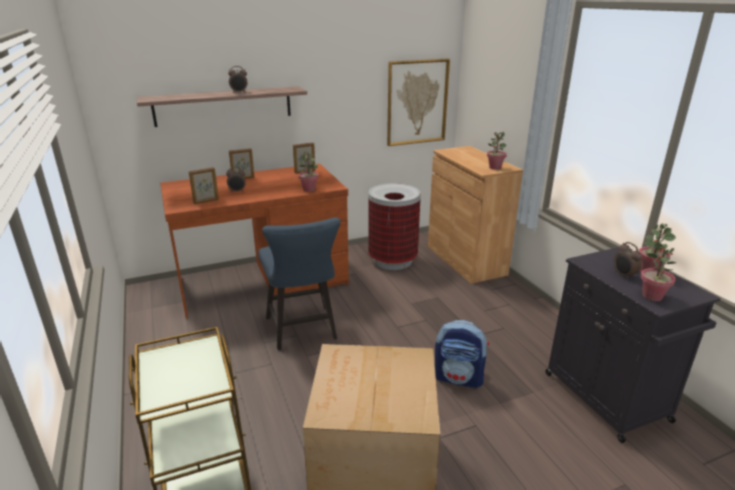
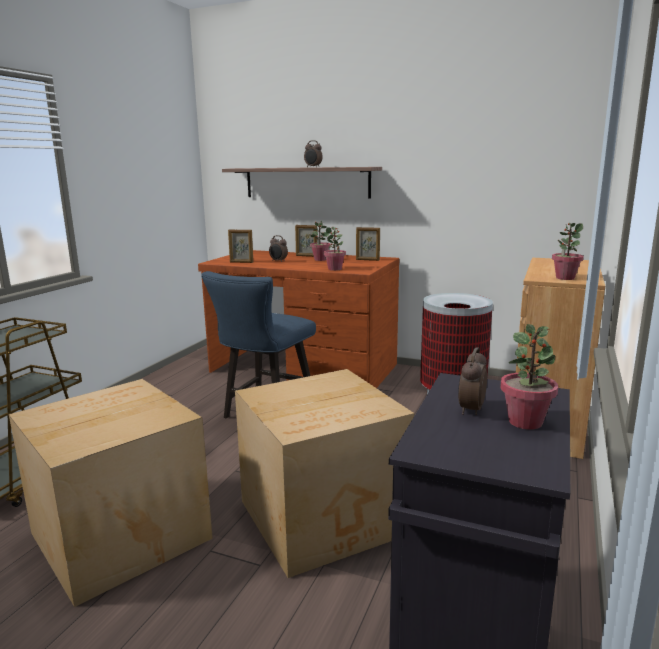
camera: 45 degrees right, 10 degrees down
picture [387,59,450,146] -> none
backpack [435,320,489,388] -> cardboard box [235,369,414,578]
potted plant [640,242,676,301] -> potted plant moved to [310,221,330,261]

